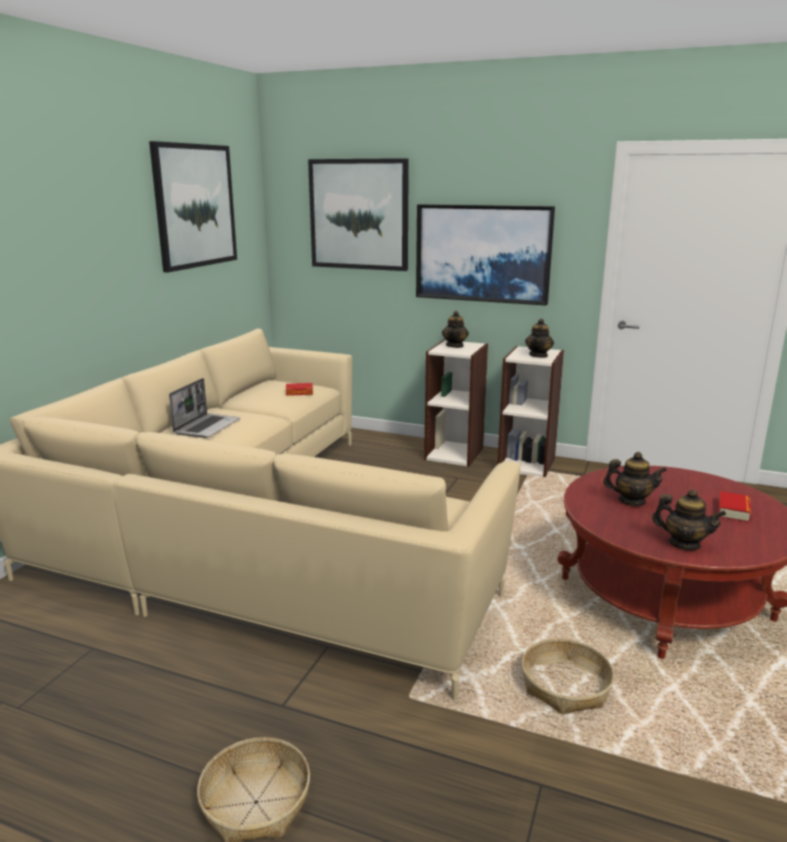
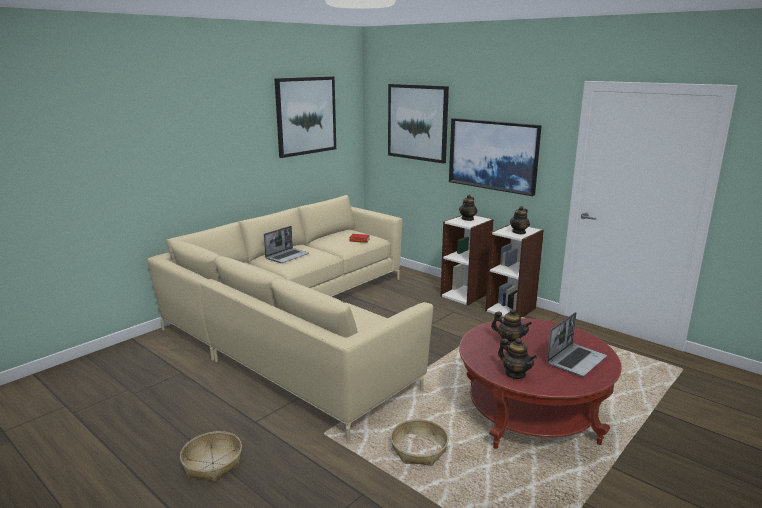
camera: 20 degrees right, 0 degrees up
book [718,491,751,522] -> laptop [547,312,607,376]

